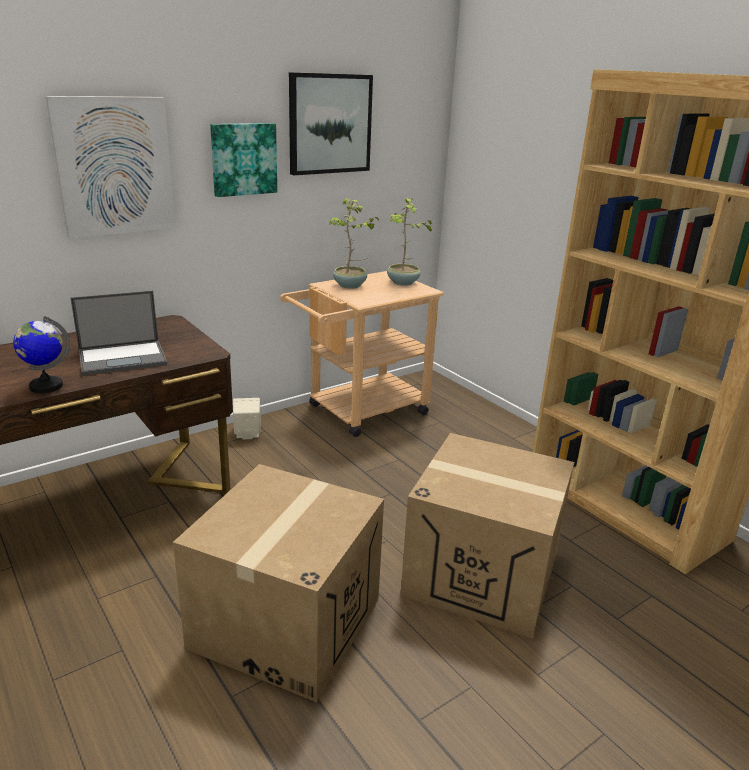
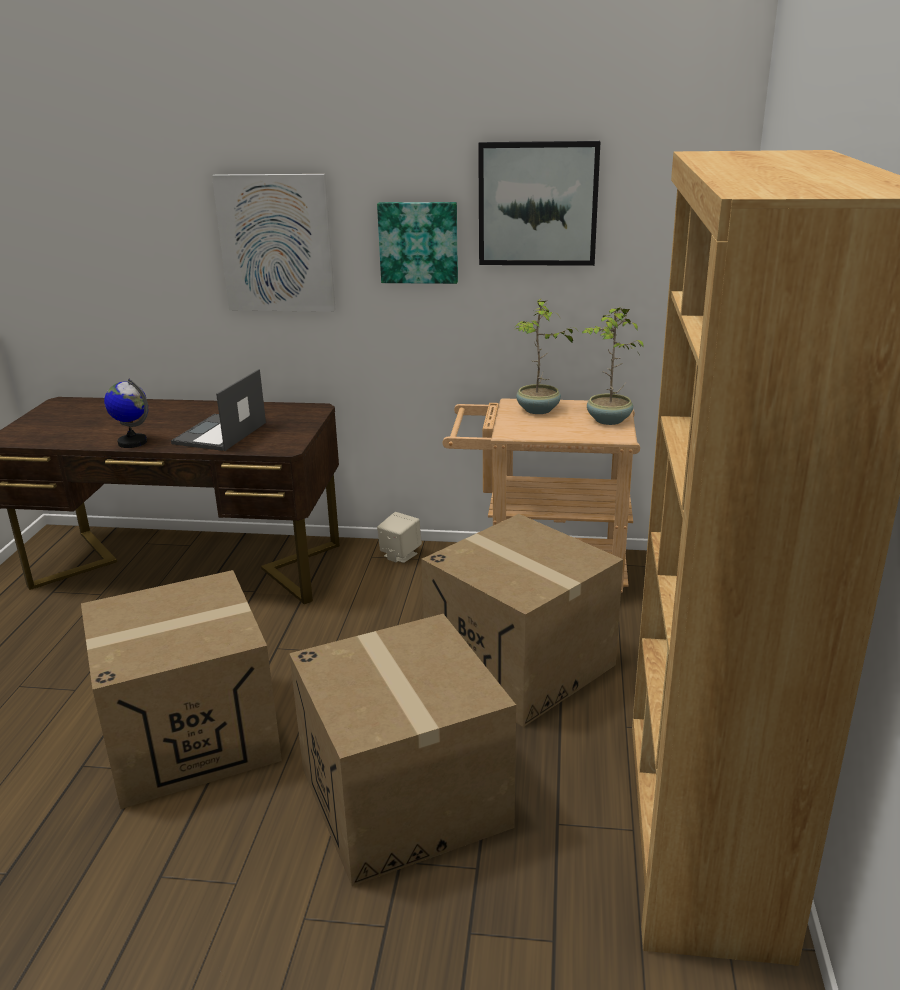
camera: 45 degrees right, 0 degrees up
laptop [71,291,167,376] -> laptop turned 90 degrees clockwise [171,369,266,451]
none -> cardboard box [421,514,623,727]

